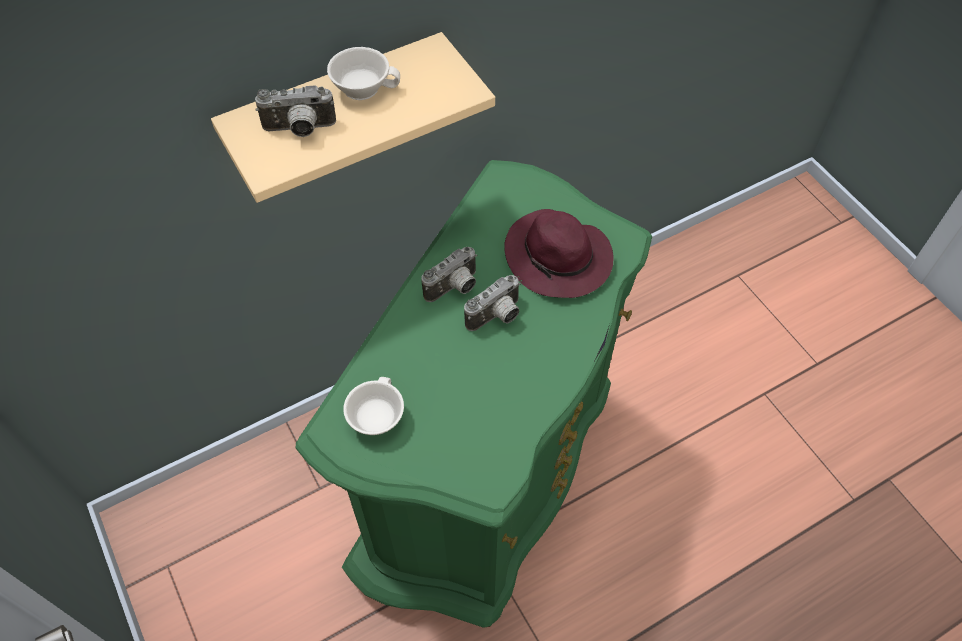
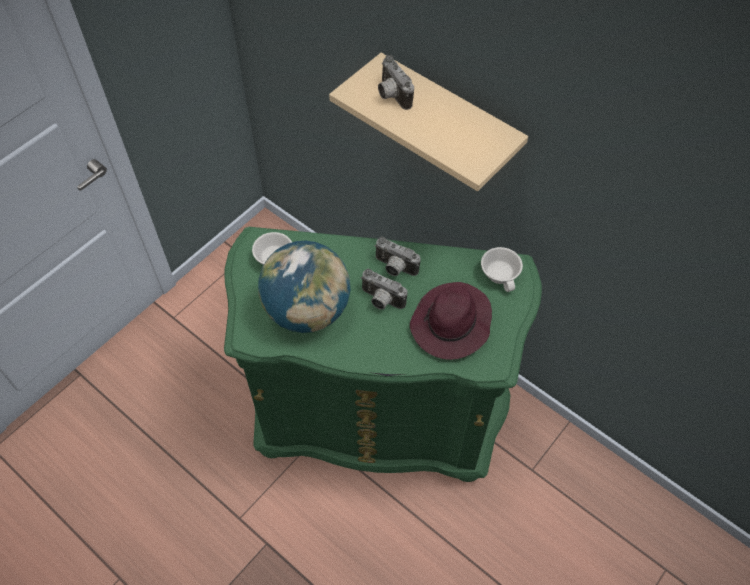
camera: 70 degrees right, 0 degrees up
white cup [327,47,400,100] -> white cup moved to [481,247,523,292]
none -> globe [258,241,350,333]

